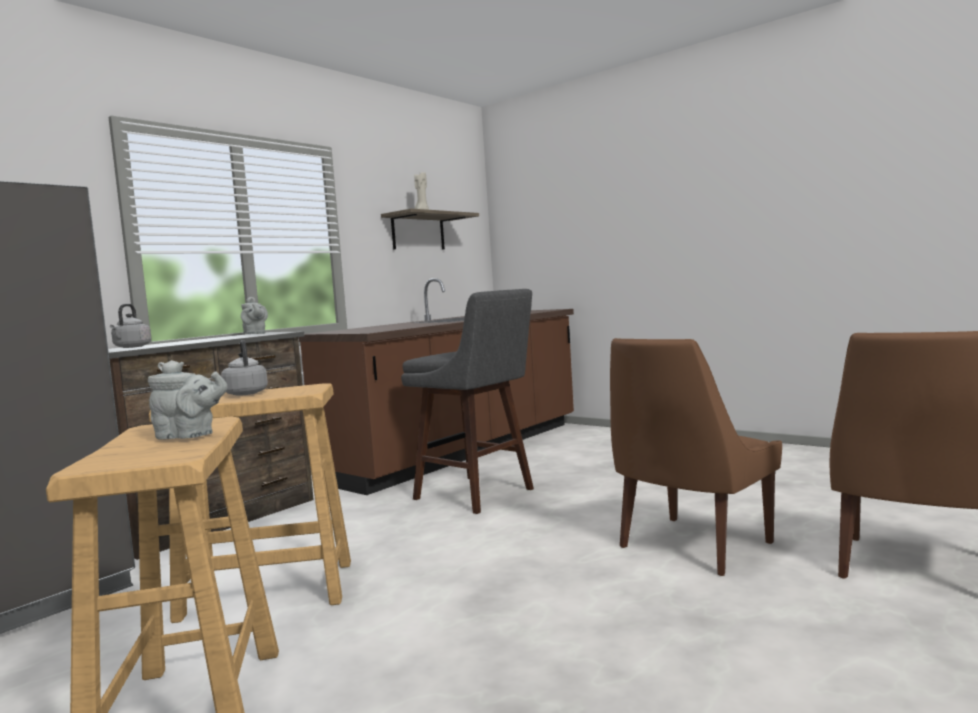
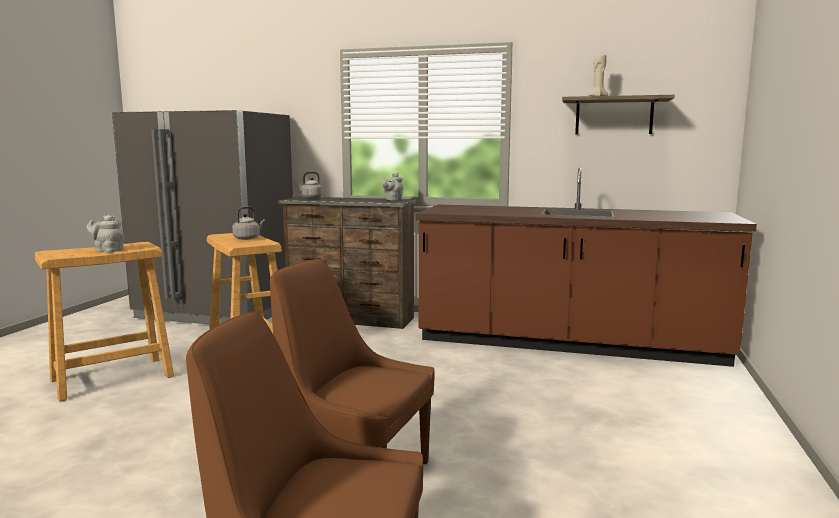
camera: 65 degrees right, 5 degrees up
grey teapot [148,360,227,440] -> grey teapot turned 120 degrees clockwise [87,215,124,253]
grey stool [401,289,534,514] -> none

